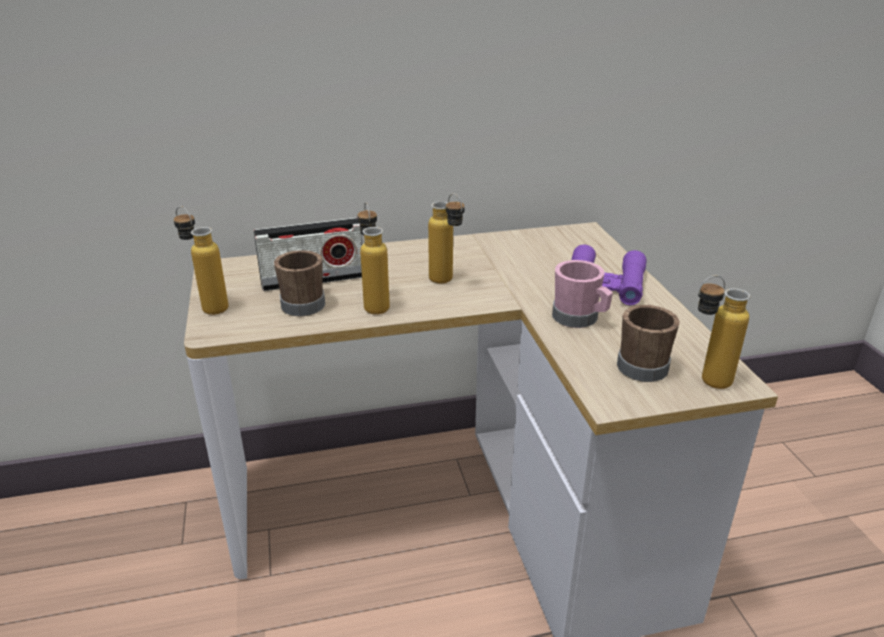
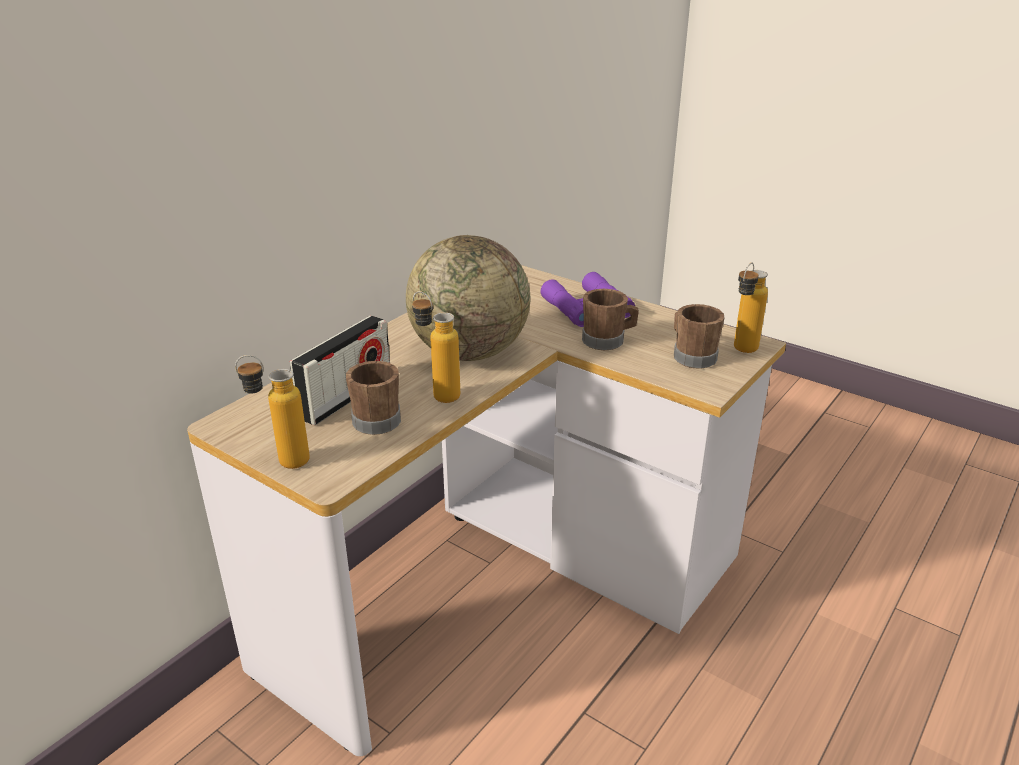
camera: 40 degrees left, 0 degrees up
bottle [428,193,465,284] -> globe [406,235,530,361]
pink mug [552,260,613,328] -> brown mug [582,289,639,350]

